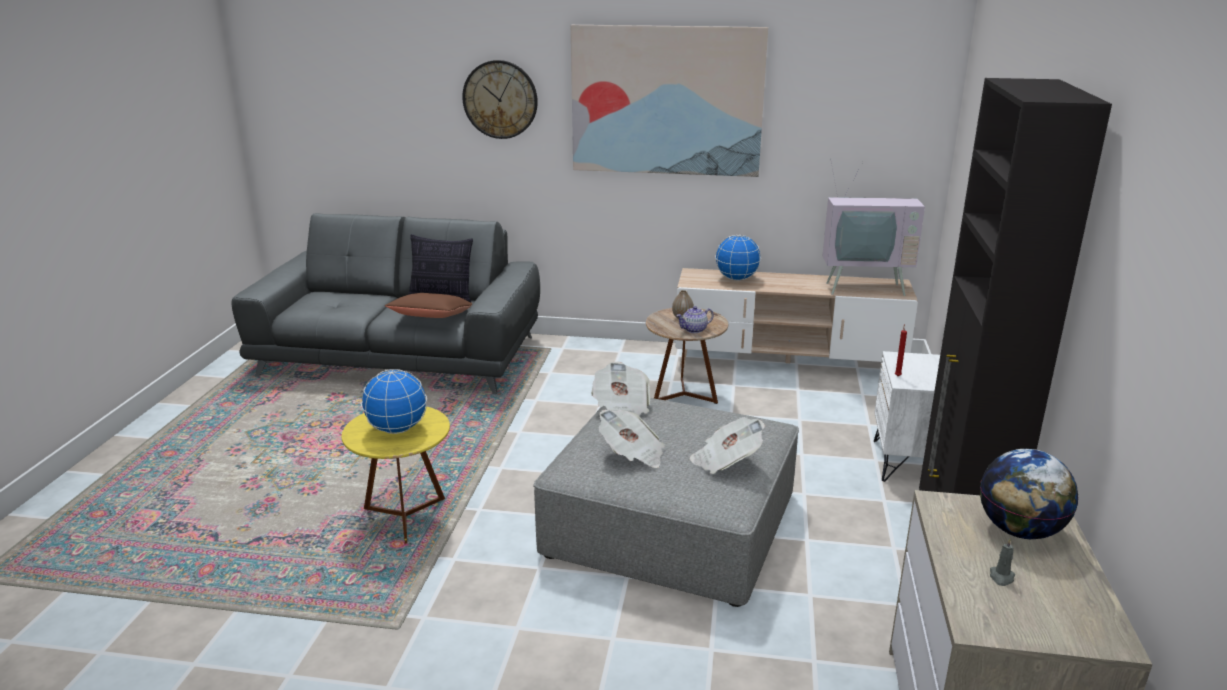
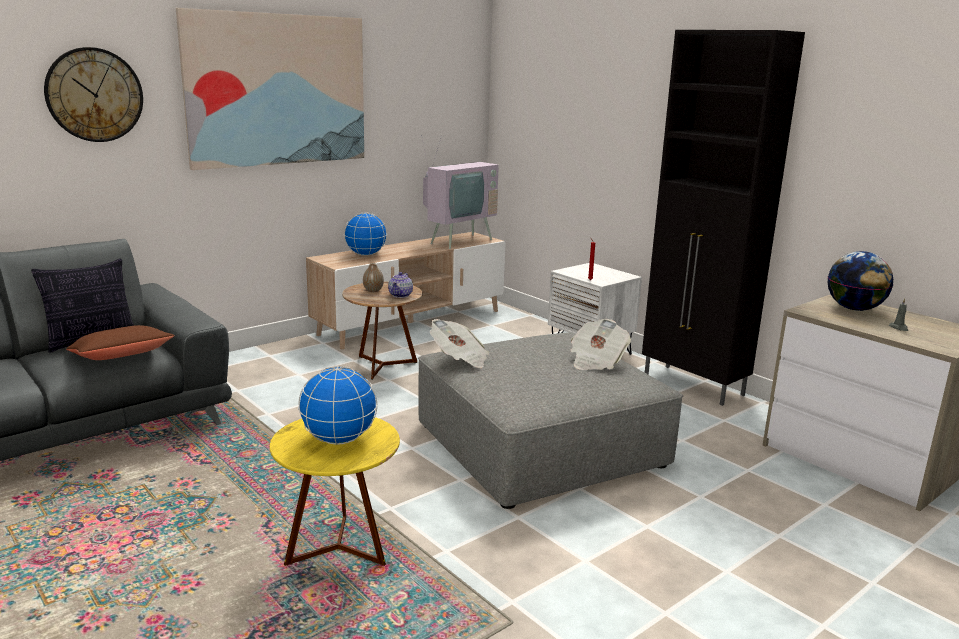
camera: 50 degrees left, 5 degrees down
newspaper [598,410,665,468] -> none

